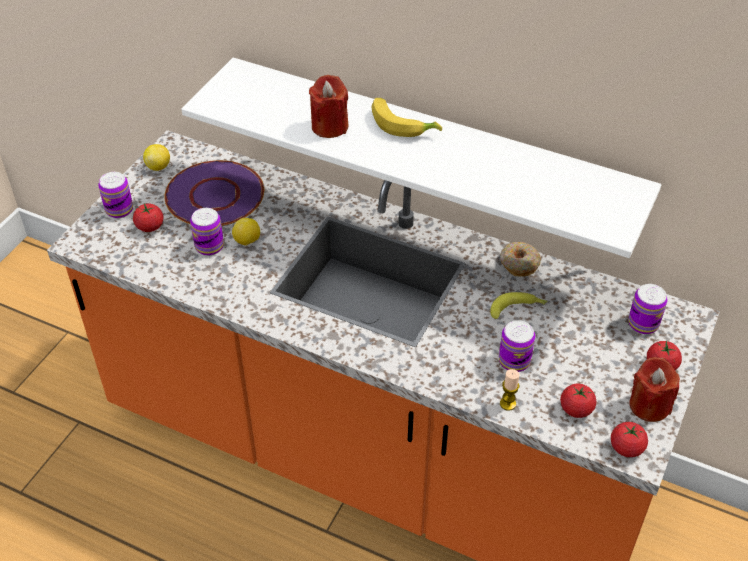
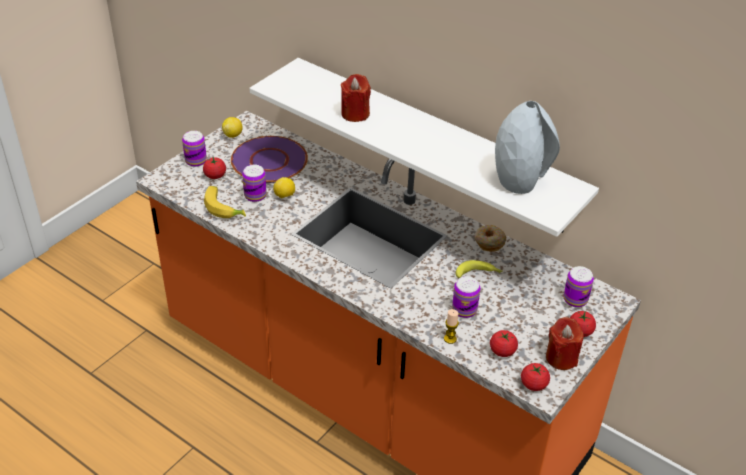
camera: 10 degrees right, 5 degrees down
banana [372,98,442,137] -> banana moved to [204,186,246,218]
none -> grey vase [495,101,560,194]

